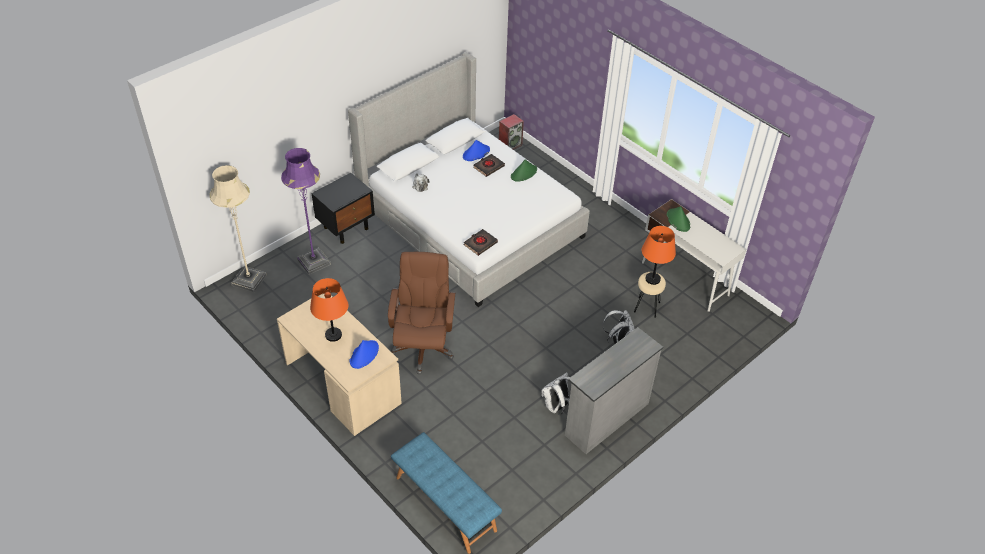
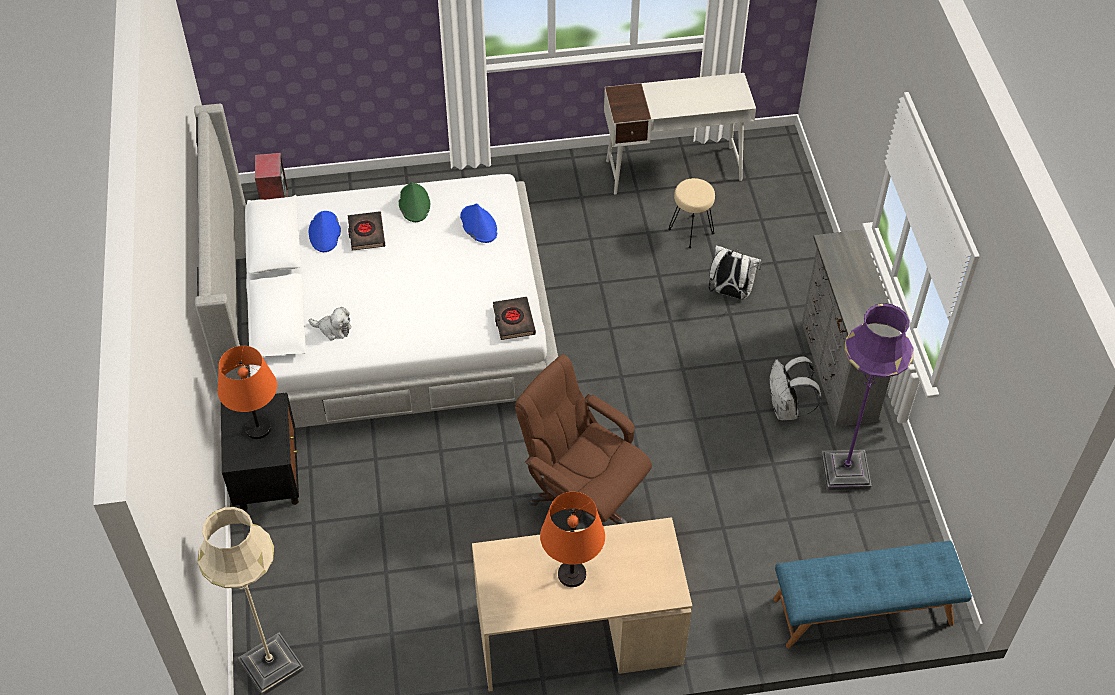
camera: 55 degrees left, 5 degrees up
purple floor lamp [281,148,331,275] -> purple floor lamp moved to [821,303,913,491]
blue hat [350,340,379,369] -> blue hat moved to [460,203,497,243]
orange table lamp [642,226,676,285] -> orange table lamp moved to [217,346,277,439]
green hat [667,206,690,232] -> none

